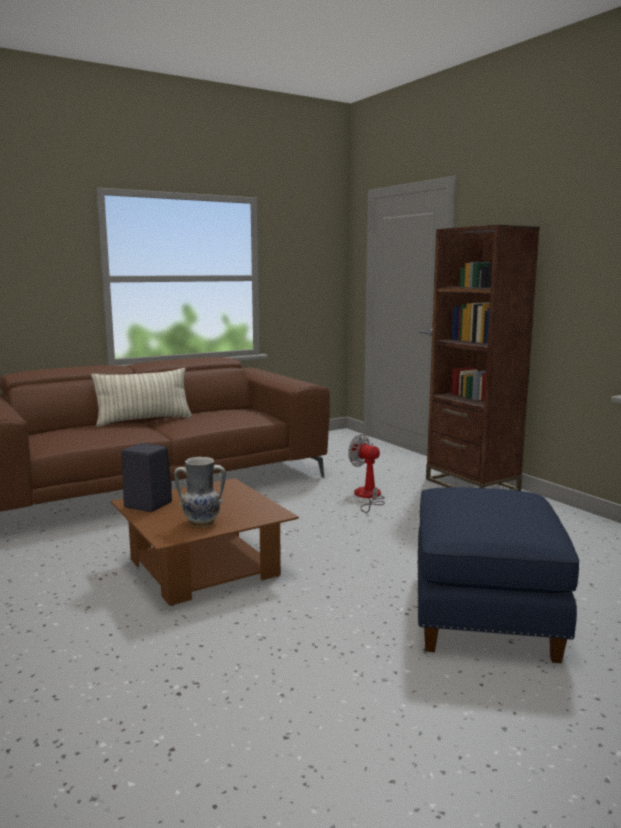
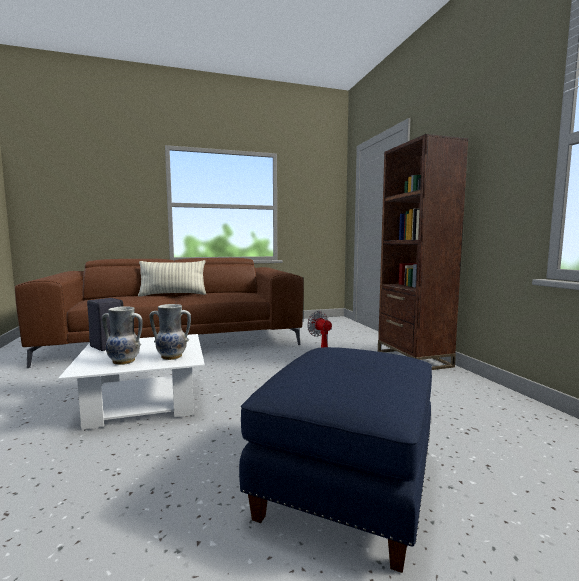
camera: 15 degrees right, 5 degrees down
brown coffee table [111,478,299,606] -> white coffee table [58,334,205,430]
none -> vase [149,304,191,360]

